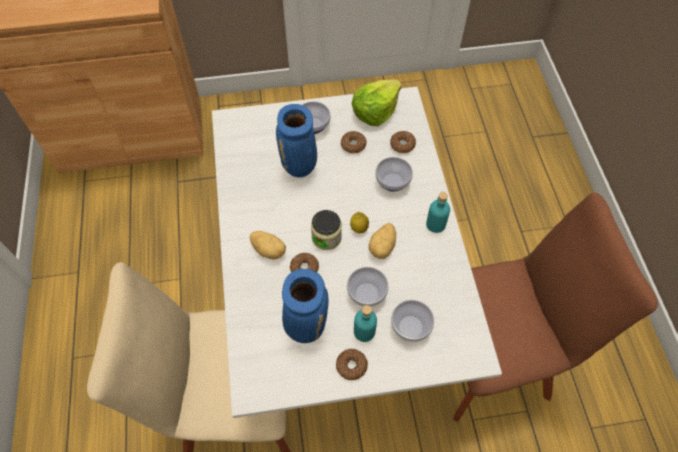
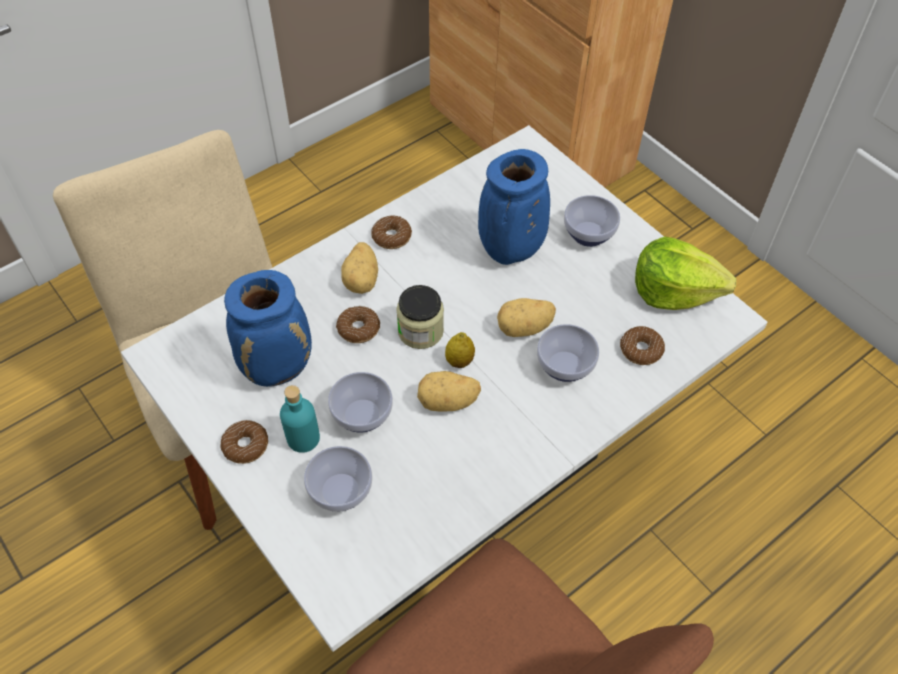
camera: 60 degrees right, 5 degrees down
donut [341,131,366,154] -> donut moved to [371,215,412,249]
turquoise bottle [426,192,450,233] -> none
none -> potato [497,298,556,337]

